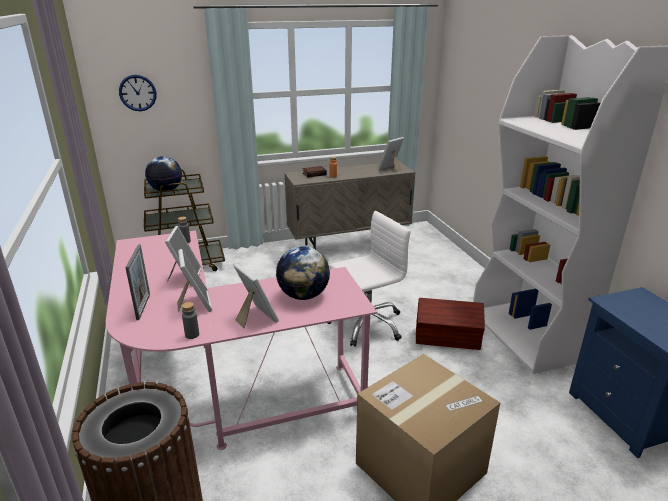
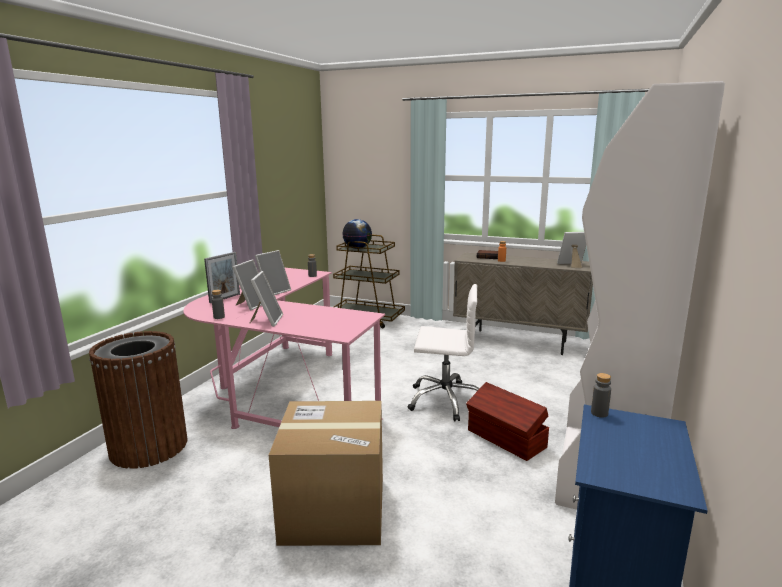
camera: 40 degrees right, 10 degrees down
wall clock [119,75,156,111] -> none
globe [276,246,330,300] -> none
none -> grey bottle [591,373,611,418]

